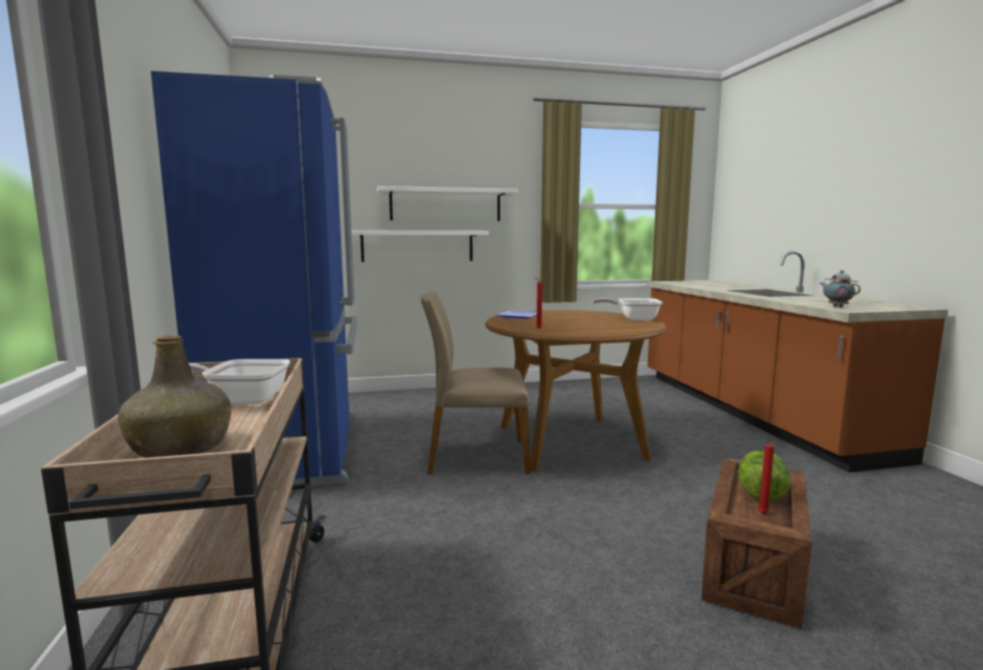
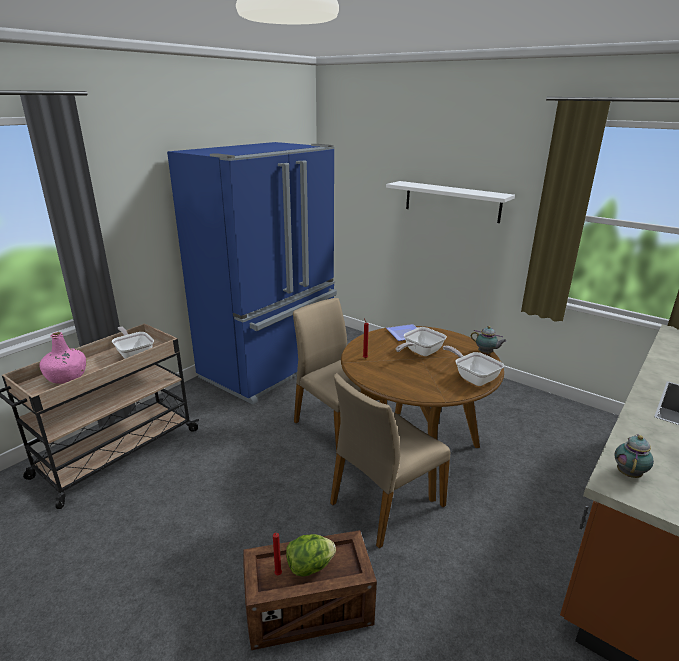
camera: 50 degrees right, 15 degrees up
green bottle [118,335,231,458] -> pink bottle [39,332,86,384]
white shelf [351,231,489,262] -> none
none -> beige chair [330,373,450,549]
none -> frying pan [396,327,447,356]
none -> teapot [471,326,507,354]

